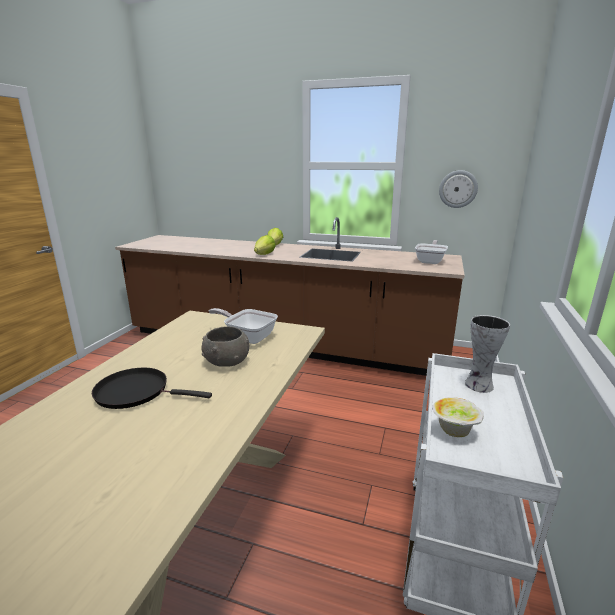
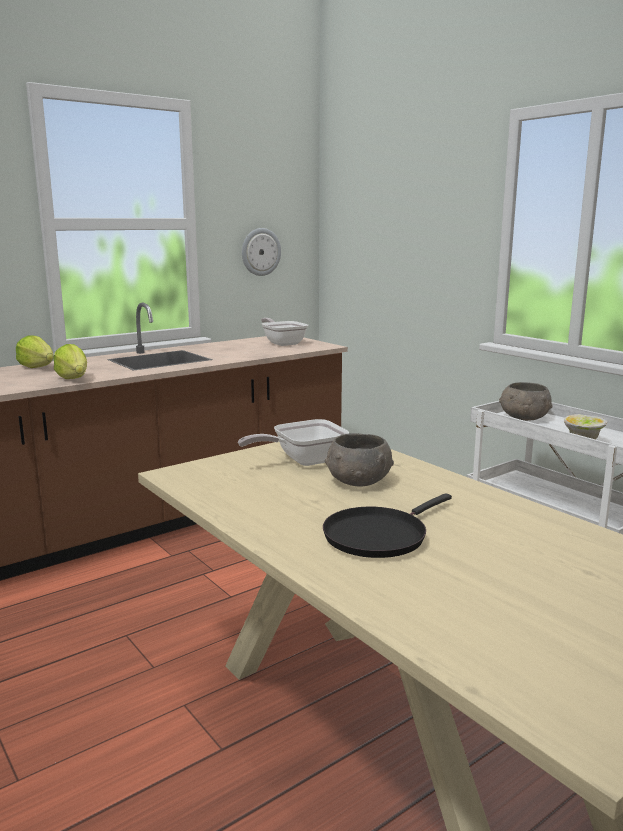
camera: 55 degrees left, 5 degrees down
vase [465,315,510,393] -> grey bowl [499,382,553,421]

